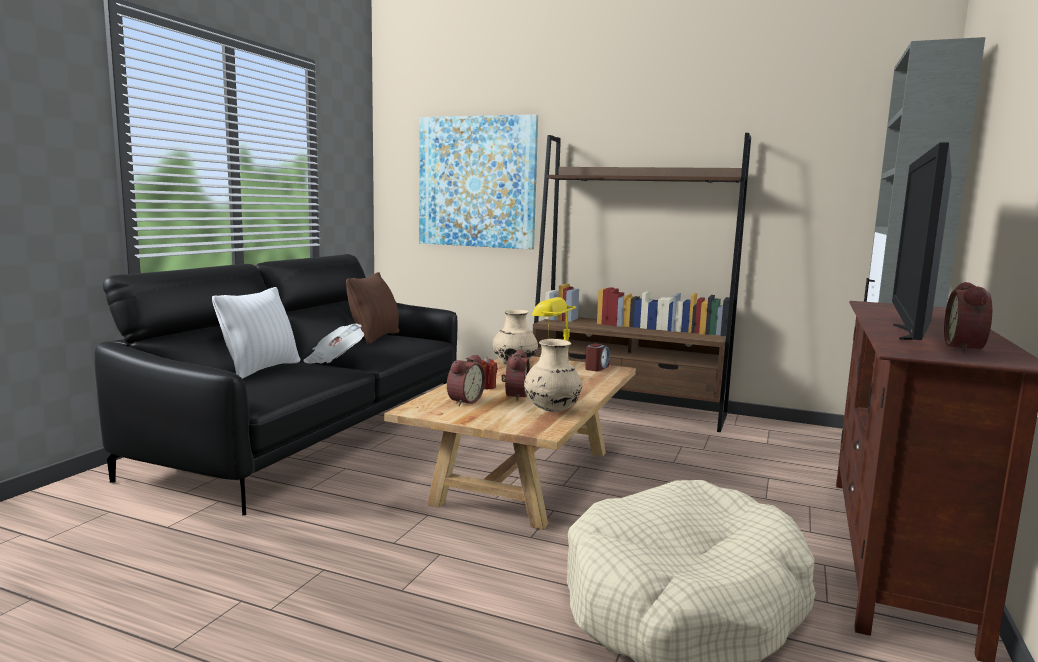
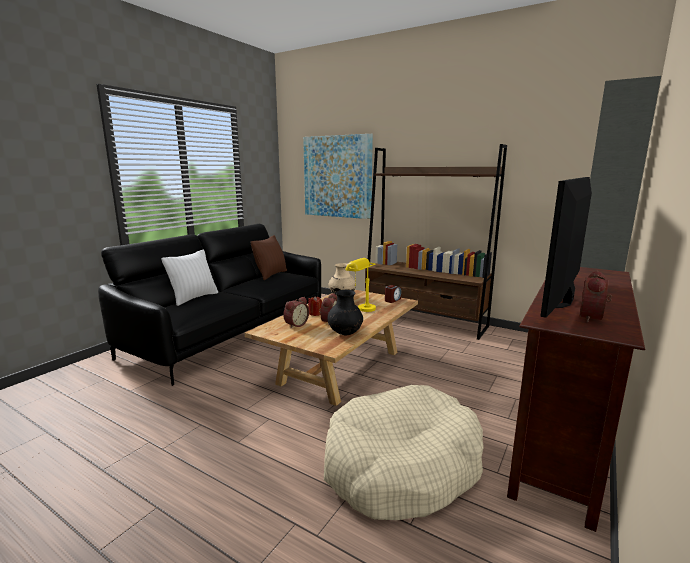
camera: 10 degrees right, 5 degrees up
newspaper [303,324,364,364] -> none
beige vase [524,339,582,412] -> black vase [327,290,363,335]

